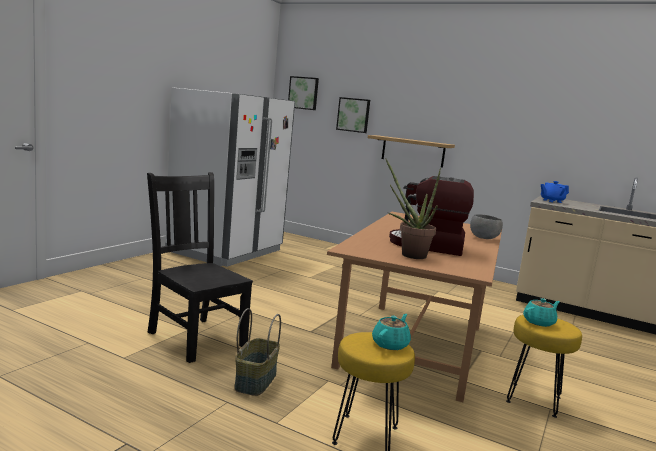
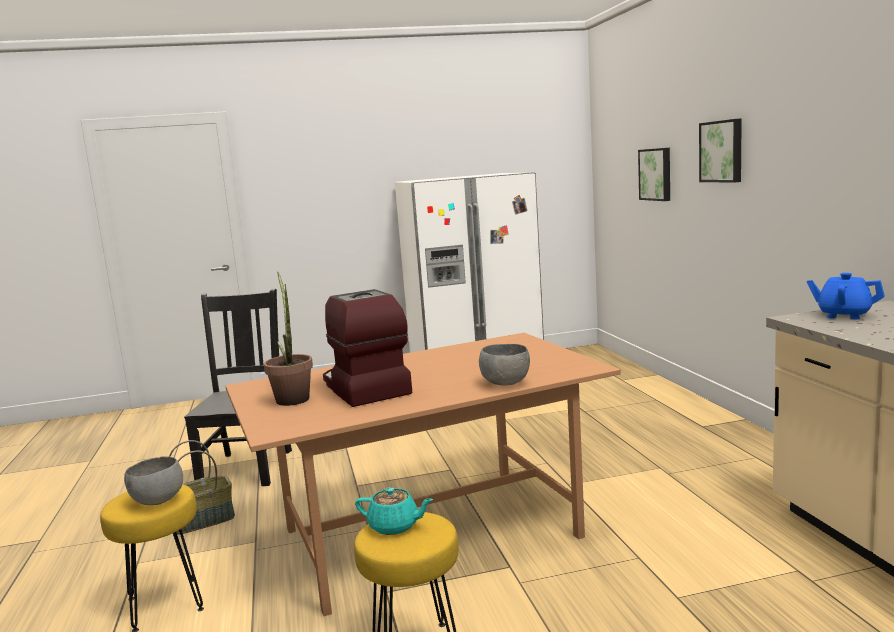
camera: 50 degrees right, 0 degrees up
picture [288,76,319,110] -> picture moved to [699,118,742,183]
shelf [368,135,455,168] -> none
turquoise teapot [372,314,411,350] -> grey bowl [124,456,183,505]

